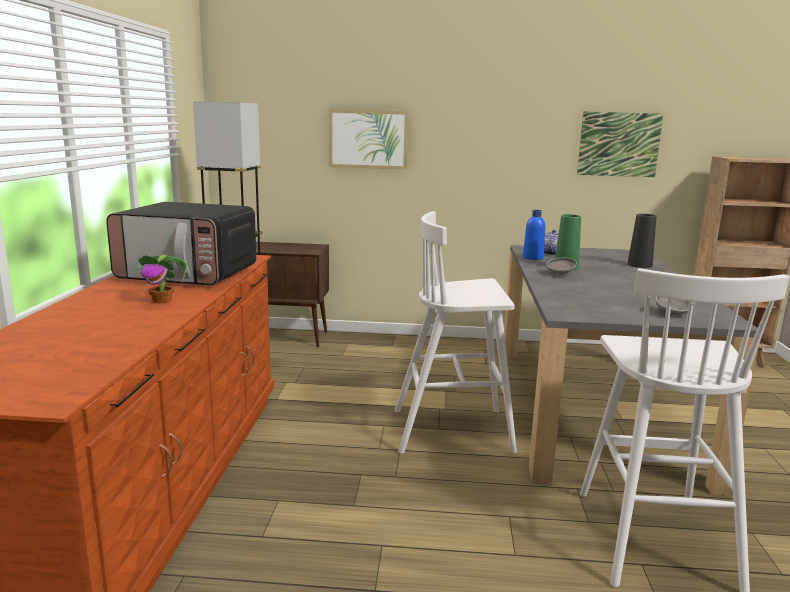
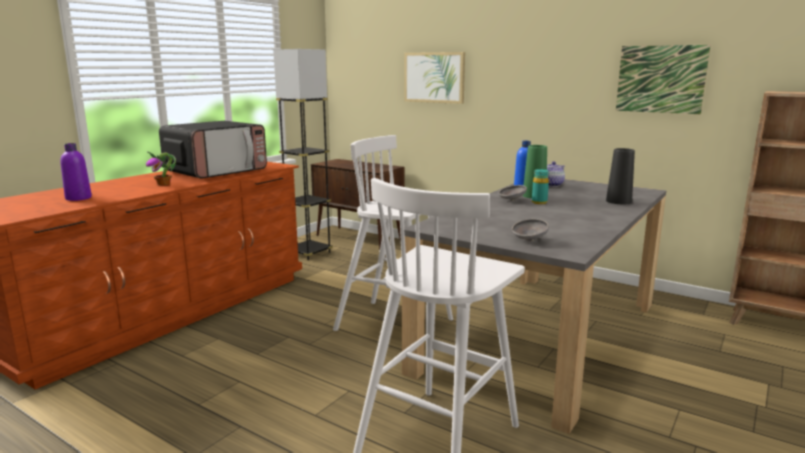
camera: 30 degrees right, 0 degrees up
microwave [106,202,256,285] -> microwave turned 90 degrees counterclockwise [159,121,267,179]
none -> purple bottle [60,143,92,201]
none -> turquoise bottle [532,169,549,204]

